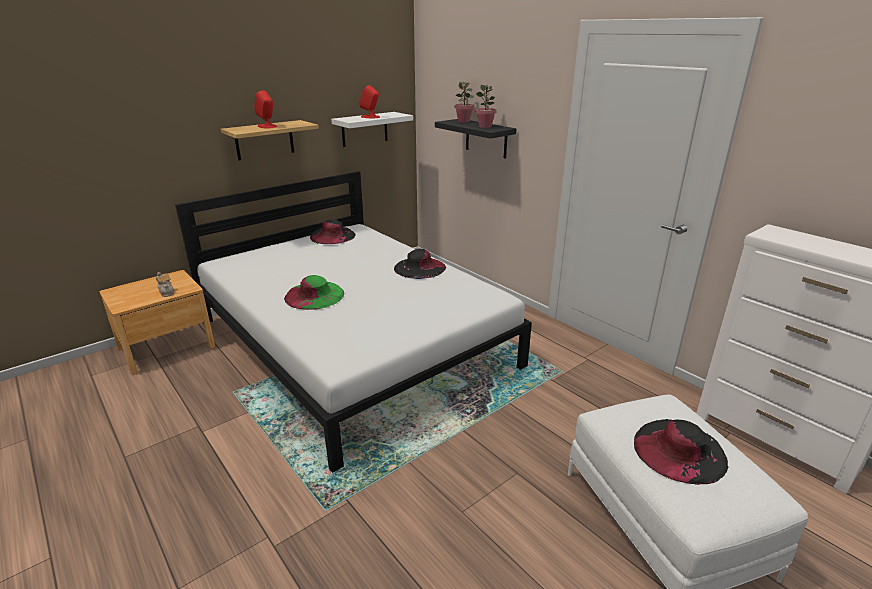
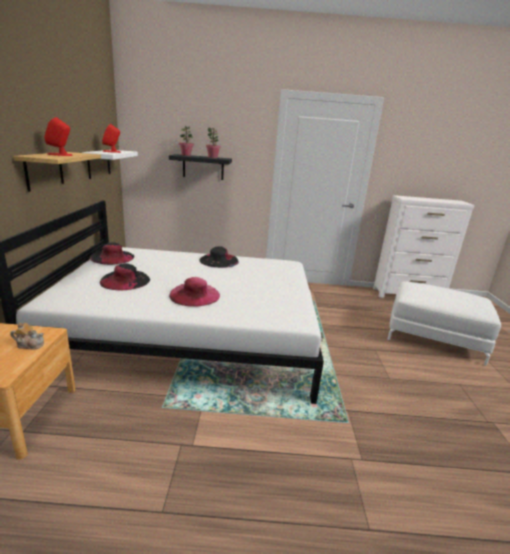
camera: 50 degrees left, 5 degrees down
green hat [284,275,344,310] -> pink hat [169,277,220,307]
black hat [634,419,729,485] -> black hat moved to [100,263,150,290]

